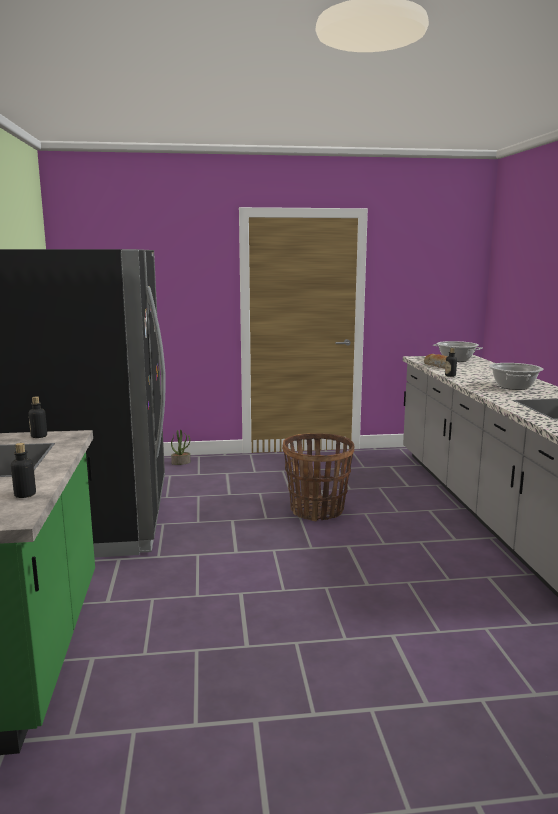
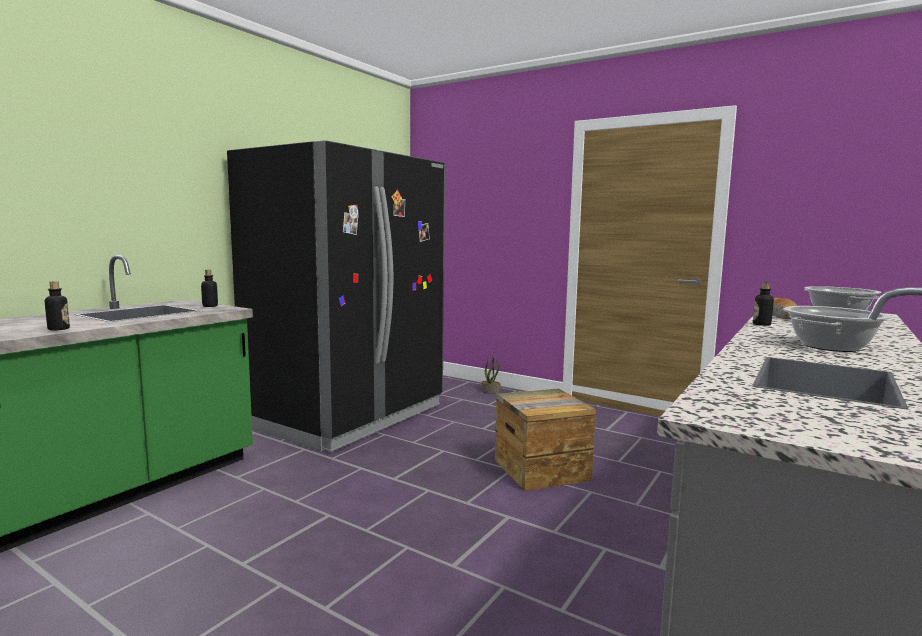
camera: 40 degrees right, 5 degrees down
basket [282,433,354,522] -> crate [495,388,596,491]

